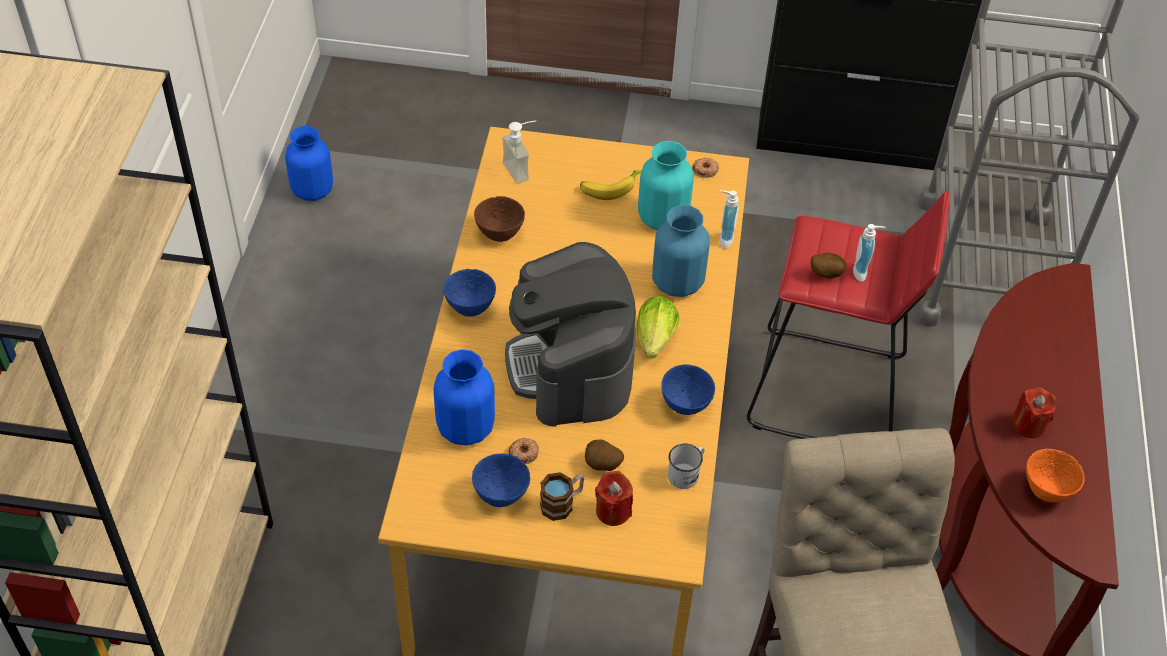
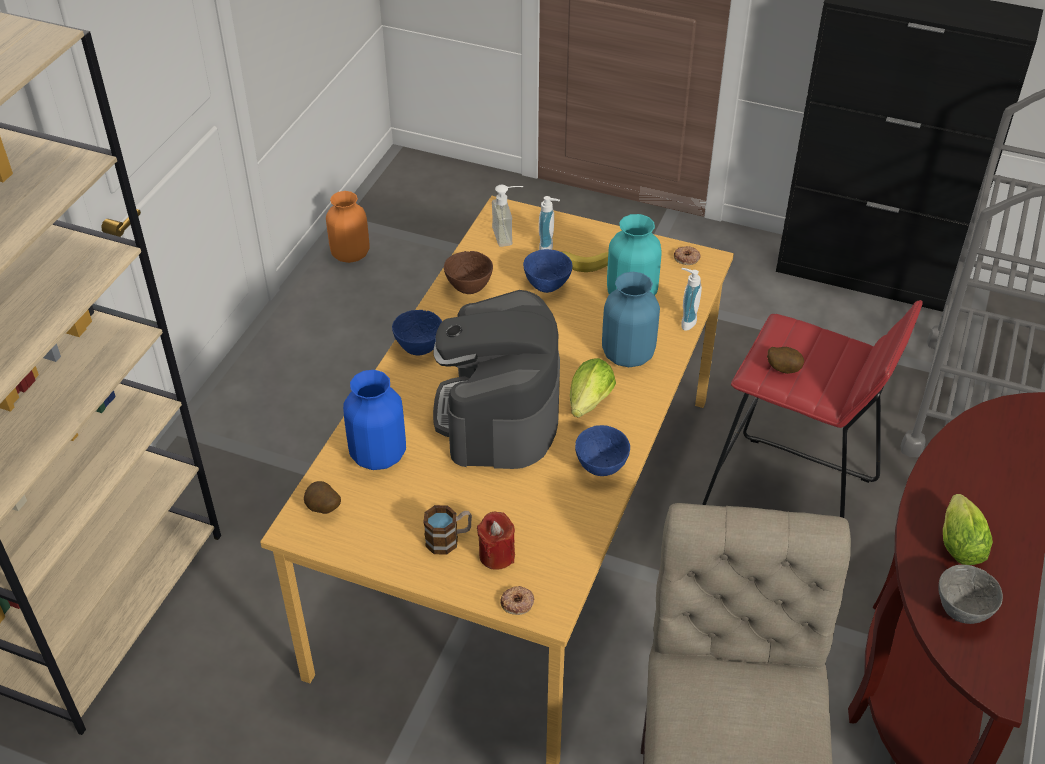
camera: 15 degrees right, 5 degrees down
blue vase [285,126,333,201] -> orange vase [326,191,370,263]
blue bowl [472,454,530,507] -> blue bowl moved to [523,249,572,293]
donut [509,438,539,464] -> donut moved to [500,586,534,615]
potato [585,439,624,471] -> potato moved to [304,481,341,514]
white mug [668,444,705,489] -> none
soap dispenser [853,224,886,282] -> soap dispenser moved to [539,196,560,250]
red candle [1012,387,1056,438] -> lettuce [943,494,993,565]
orange bowl [1026,449,1085,502] -> grey bowl [938,565,1003,624]

